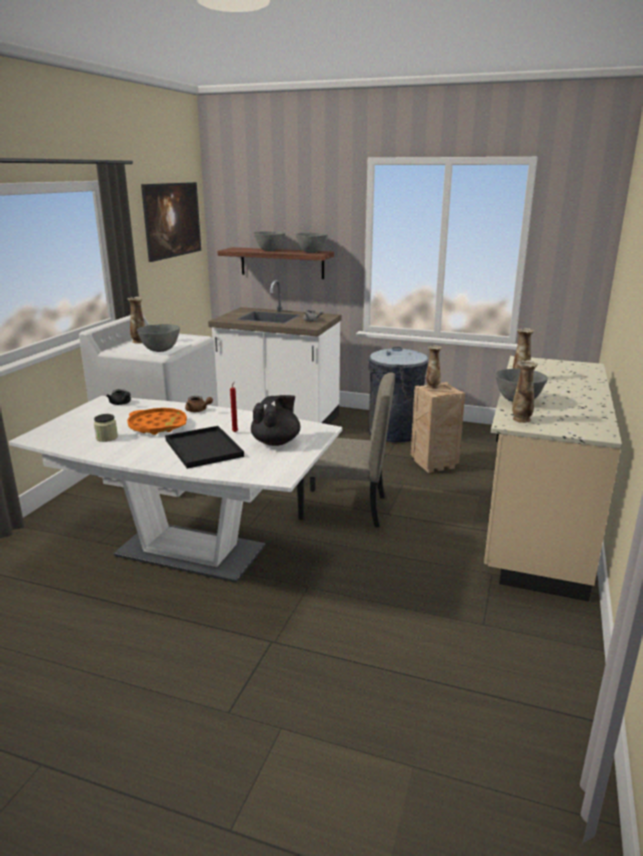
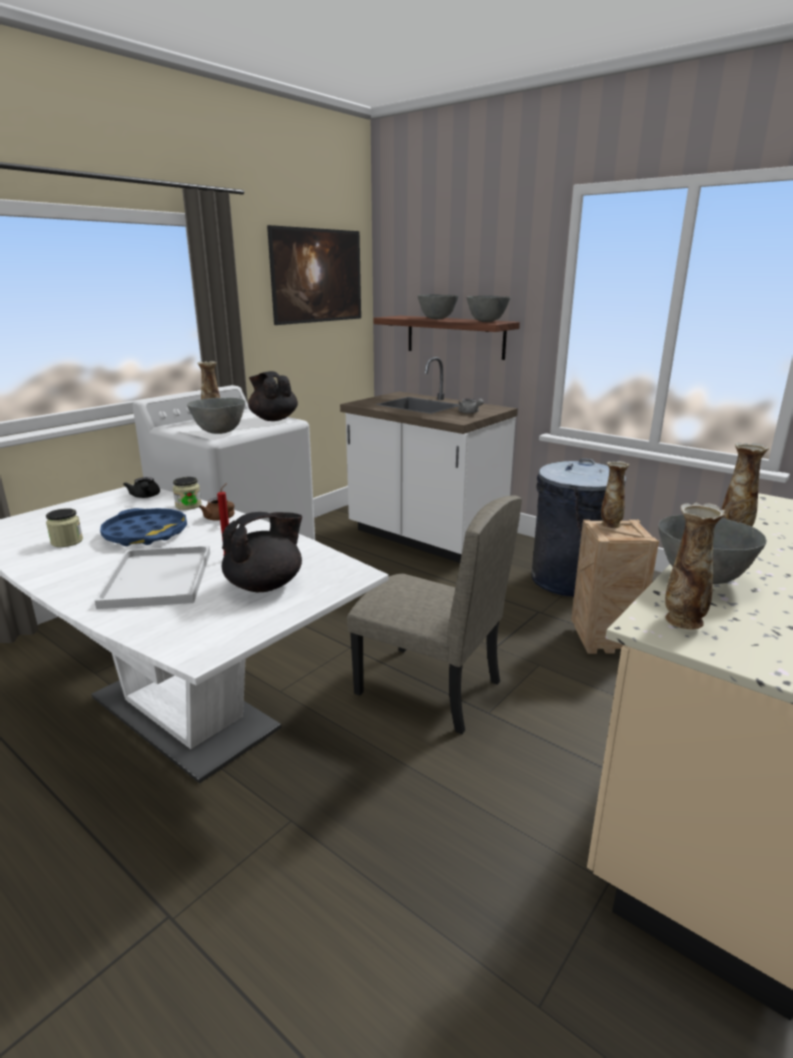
camera: 20 degrees right, 0 degrees up
orange tray [127,408,187,435] -> blue tray [100,508,187,546]
black tray [165,426,244,469] -> white tray [95,546,210,609]
none -> jar [173,477,202,510]
none -> black teapot [248,371,298,421]

